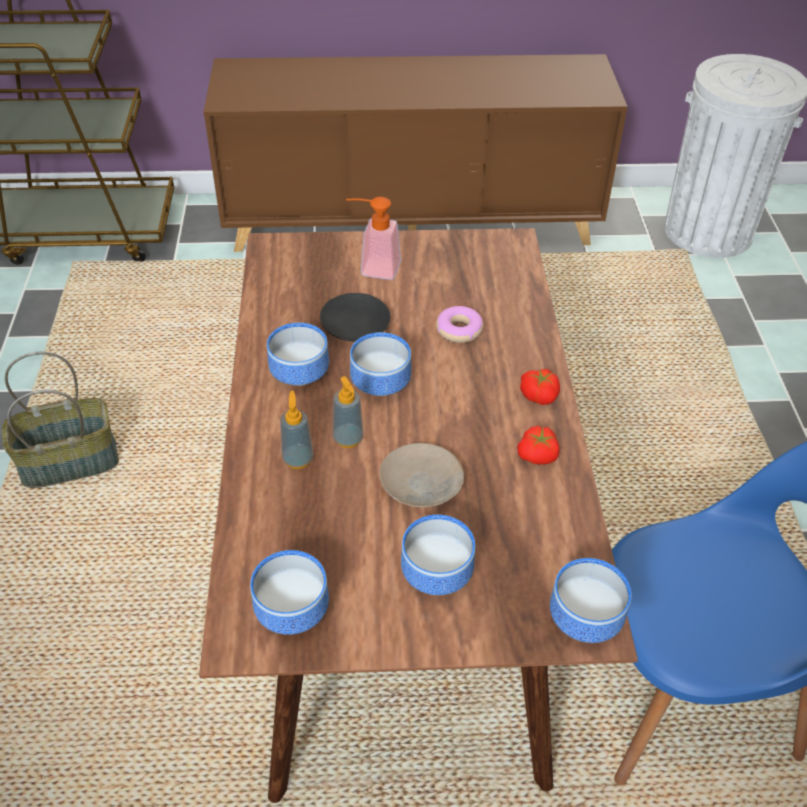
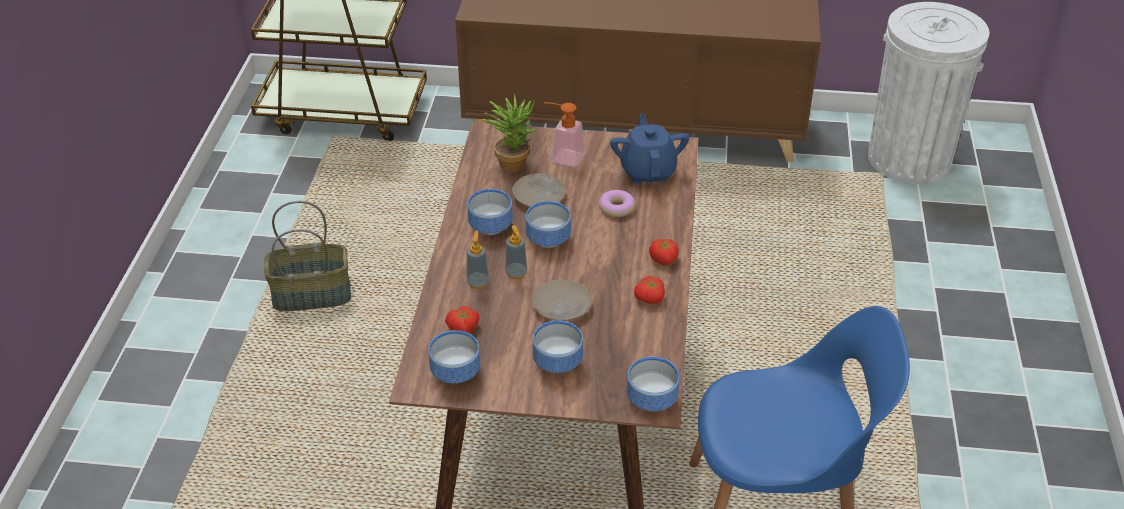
camera: 10 degrees right, 5 degrees down
black plate [320,293,390,341] -> beige plate [512,173,566,207]
none -> tomato [445,306,479,333]
none -> potted plant [483,94,535,173]
none -> blue teapot [610,114,689,184]

